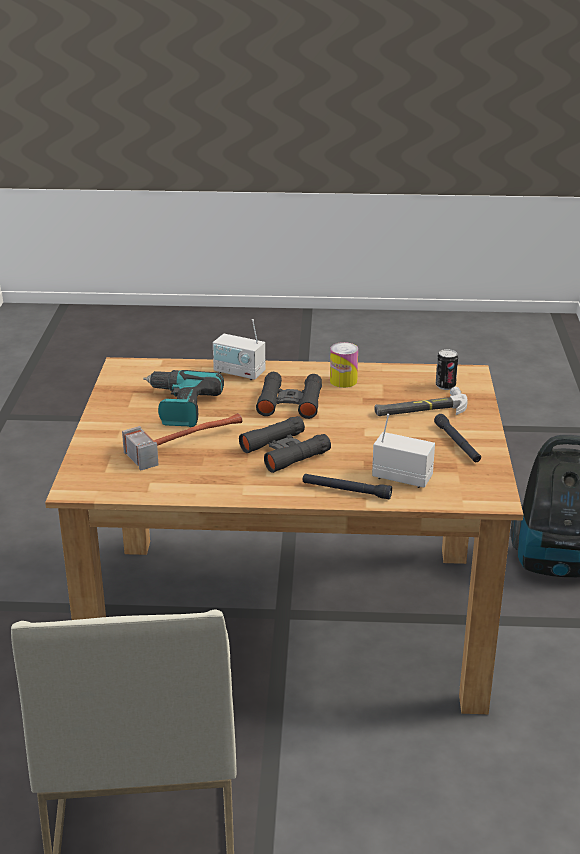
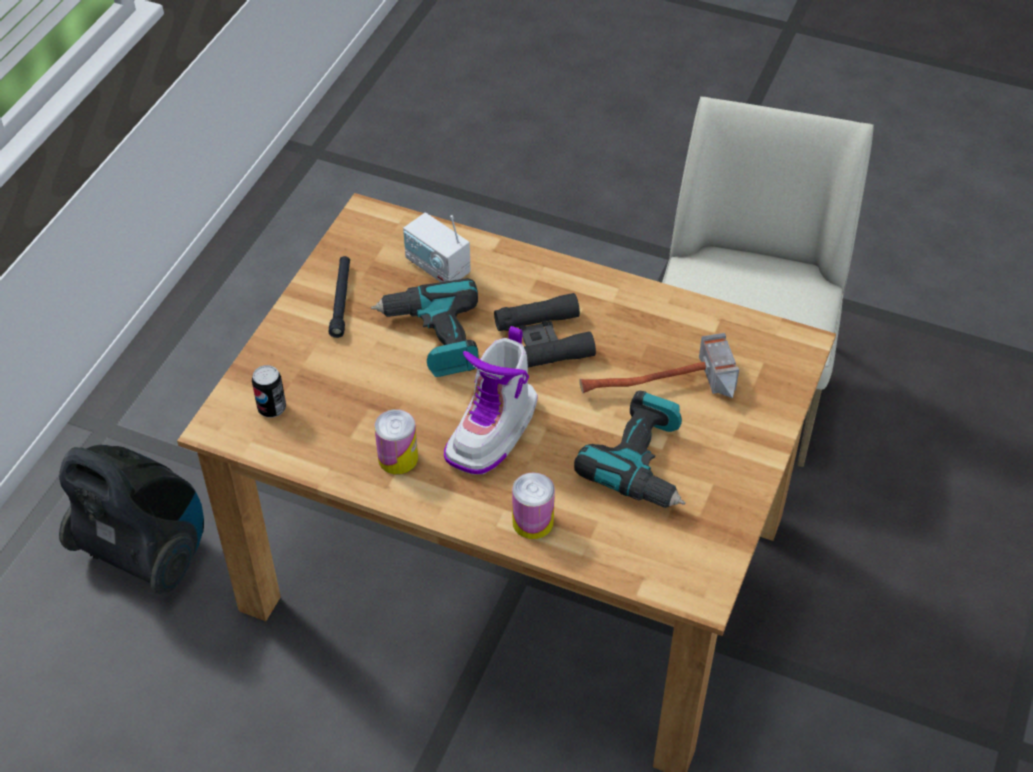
camera: 160 degrees left, 20 degrees up
radio [213,319,265,380] -> can [512,472,555,539]
black binoculars [256,372,322,419] -> boot [444,326,537,474]
black flashlight [303,474,392,499] -> none
hammer [374,387,468,416] -> none
none -> power drill [371,278,479,377]

